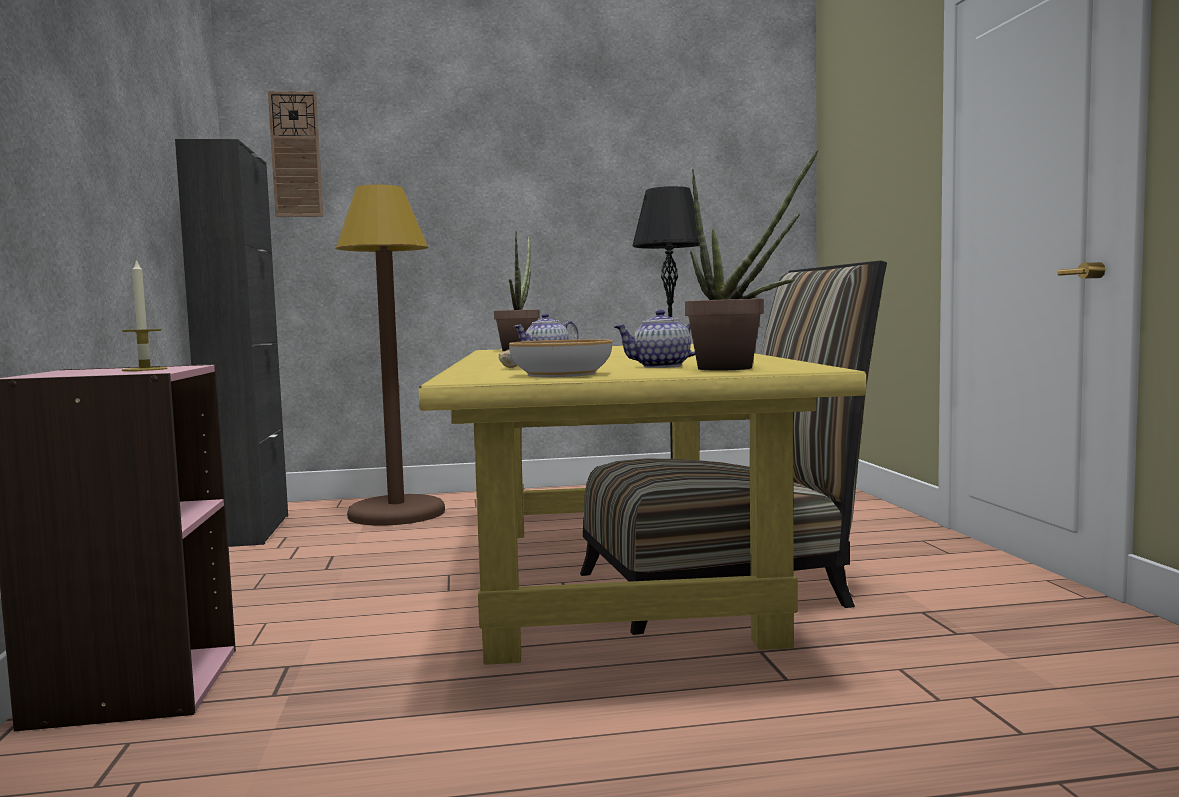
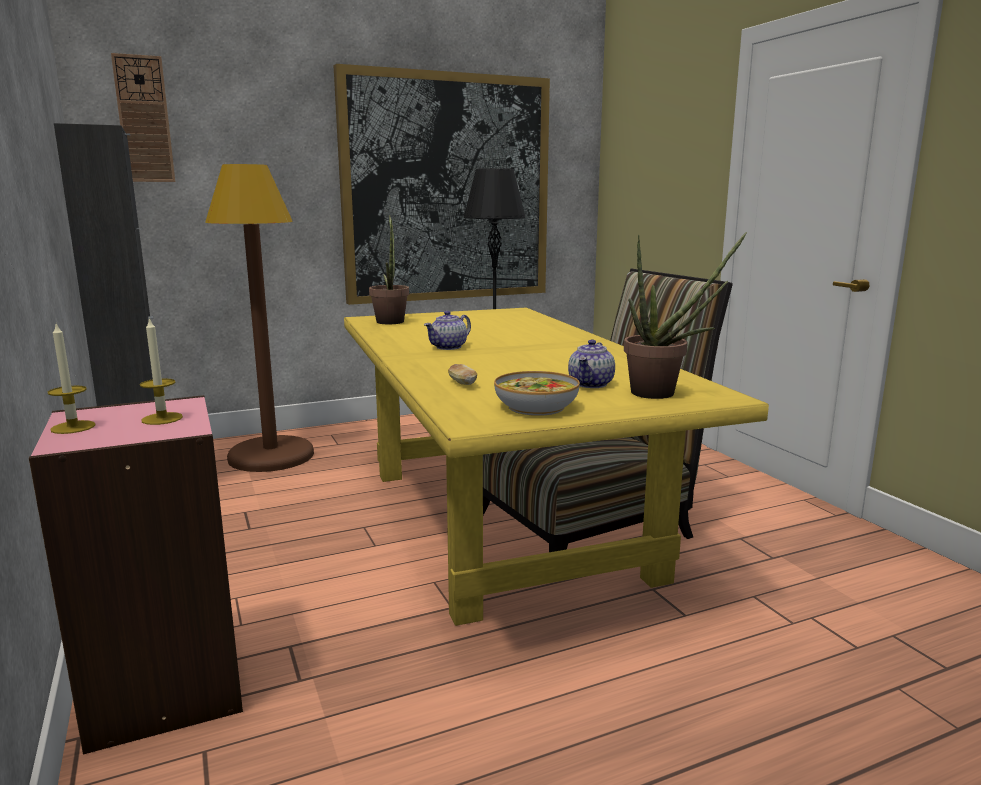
camera: 15 degrees left, 10 degrees up
teapot [613,310,695,368] -> teapot turned 45 degrees counterclockwise [568,340,615,388]
none -> candle [48,323,96,434]
none -> picture [334,64,550,305]

